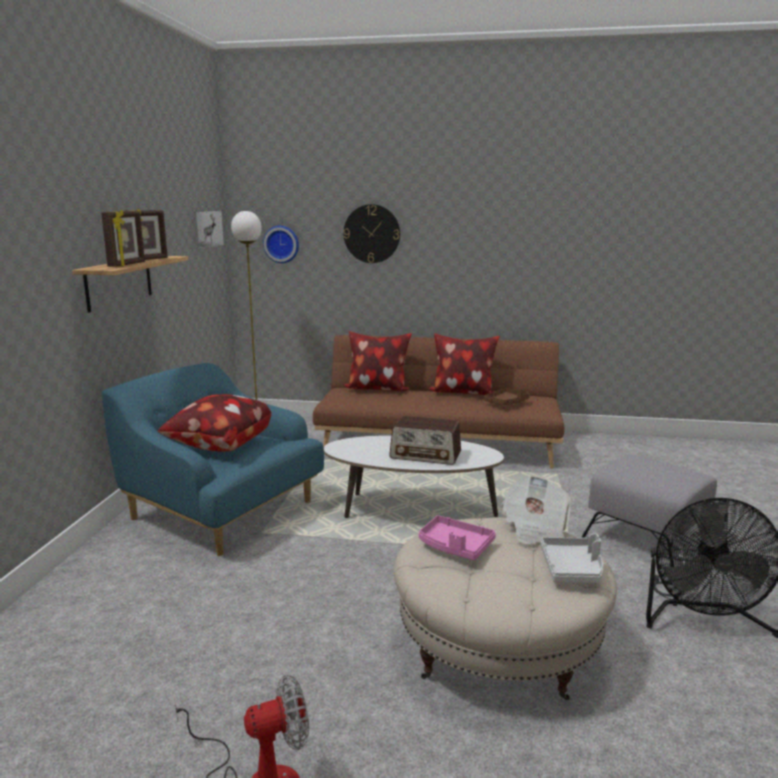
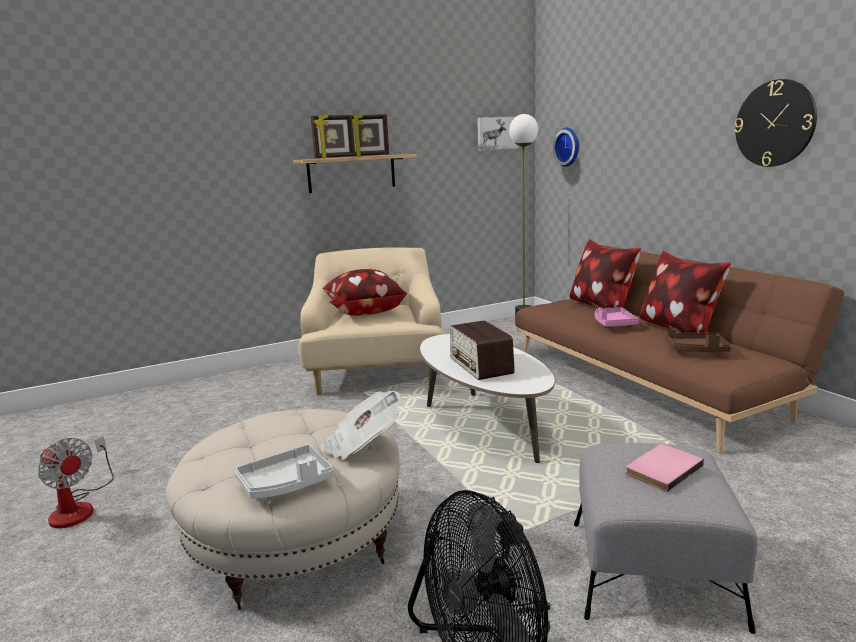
camera: 55 degrees right, 0 degrees up
blue armchair [102,363,324,556] -> beige armchair [298,247,444,395]
wall clock [343,204,400,263] -> wall clock moved to [734,79,817,167]
pink tray [419,515,496,560] -> pink tray moved to [595,307,639,327]
none -> pink book [625,444,704,492]

